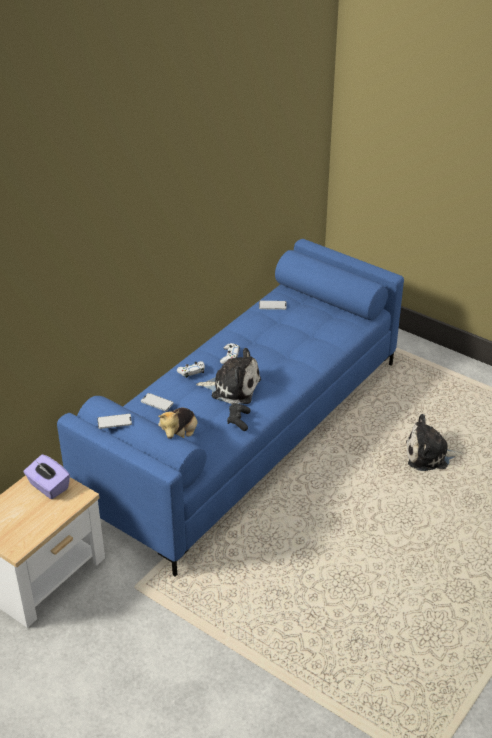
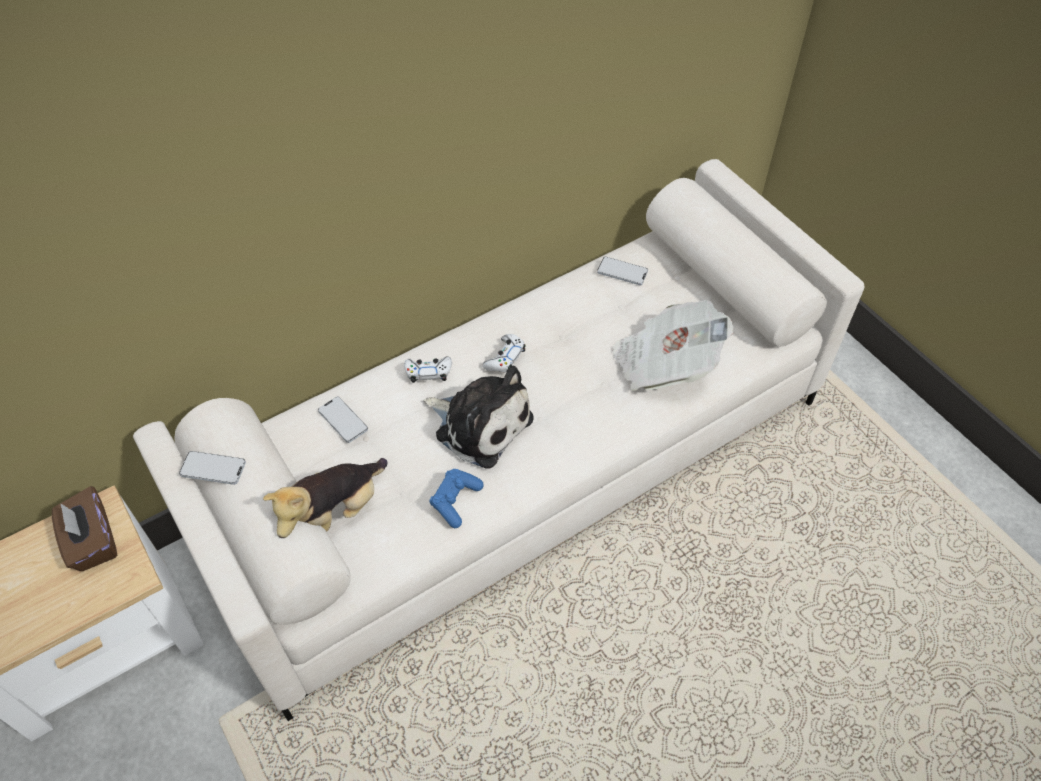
camera: 20 degrees right, 15 degrees up
purple tissue box [23,454,70,499] -> brown tissue box [52,486,118,571]
blue sofa [57,239,404,576] -> white sofa [133,159,865,721]
black game controller [227,403,251,431] -> blue game controller [430,469,484,528]
plush toy [406,414,463,471] -> none
none -> newspaper [612,300,734,391]

